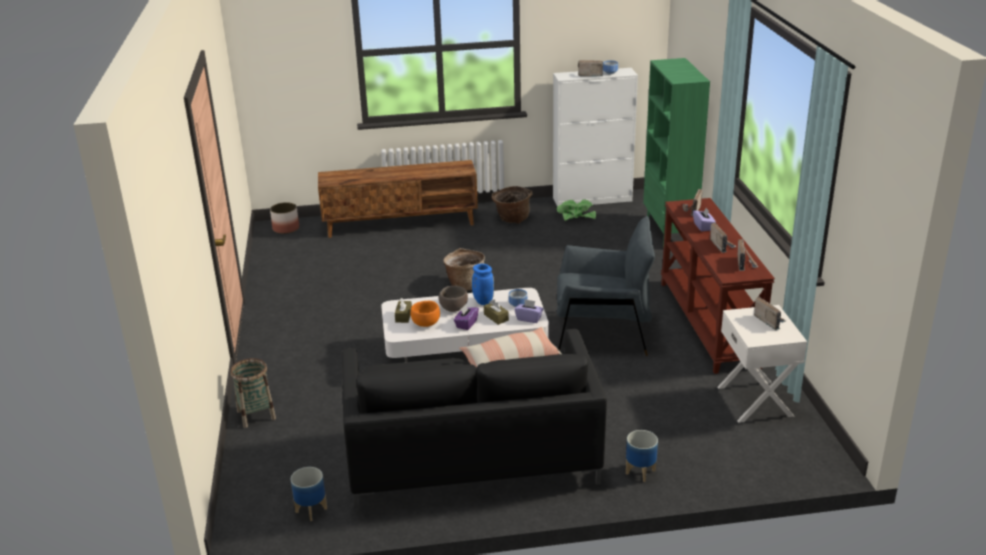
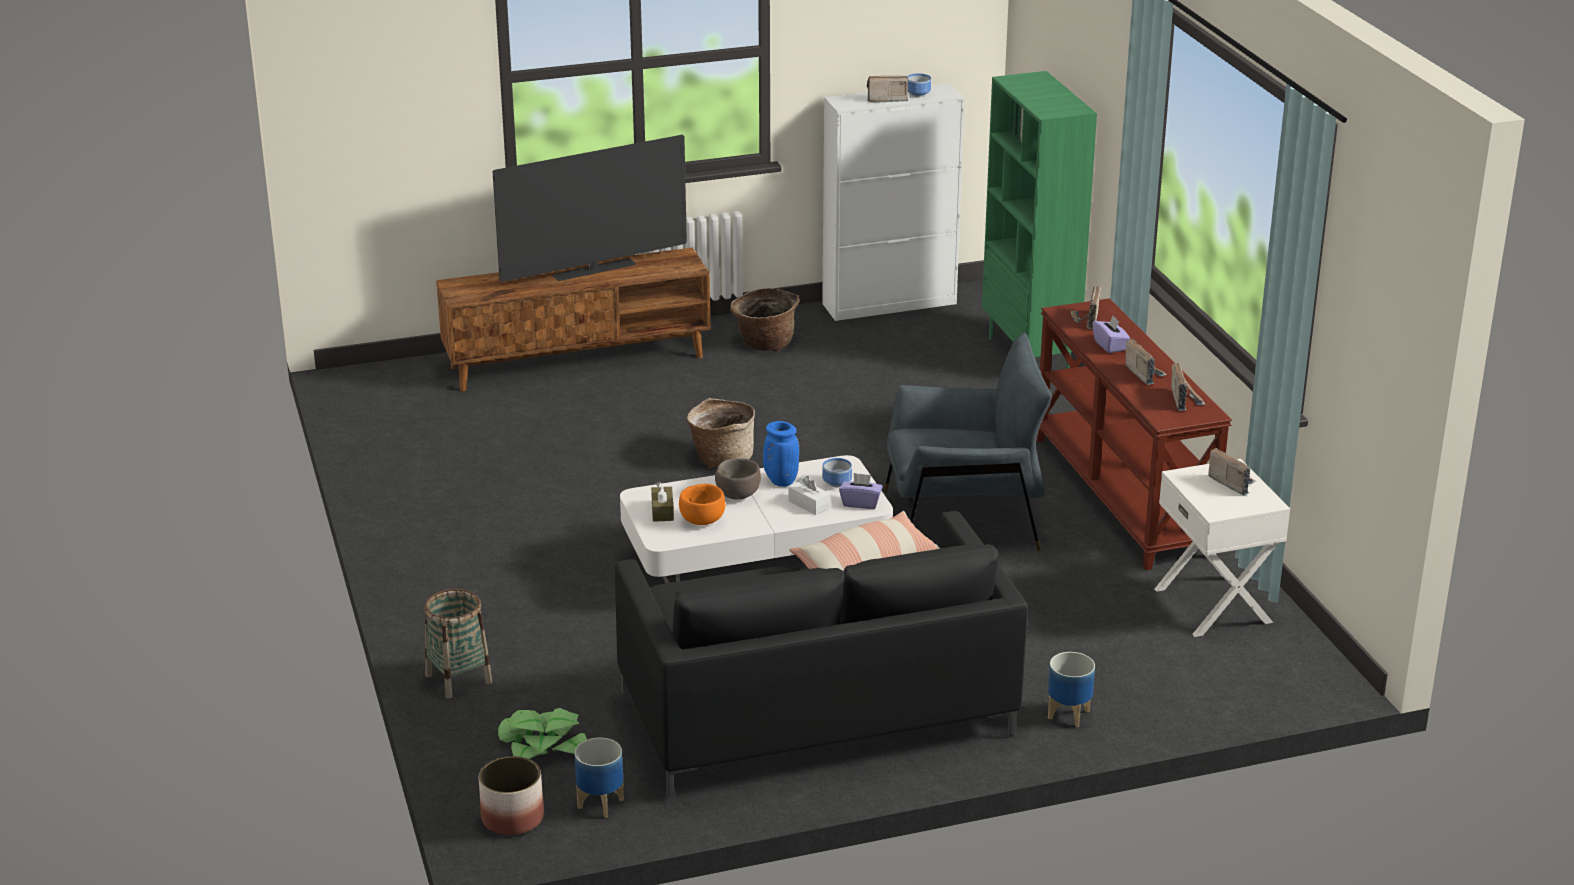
camera: 10 degrees left, 0 degrees up
planter [270,202,299,234] -> planter moved to [479,756,544,835]
purple tissue box [454,304,479,330] -> none
brown tissue box [484,299,509,325] -> white tissue box [788,476,830,515]
potted plant [557,199,596,221] -> potted plant moved to [498,708,587,759]
none -> television [492,135,687,282]

